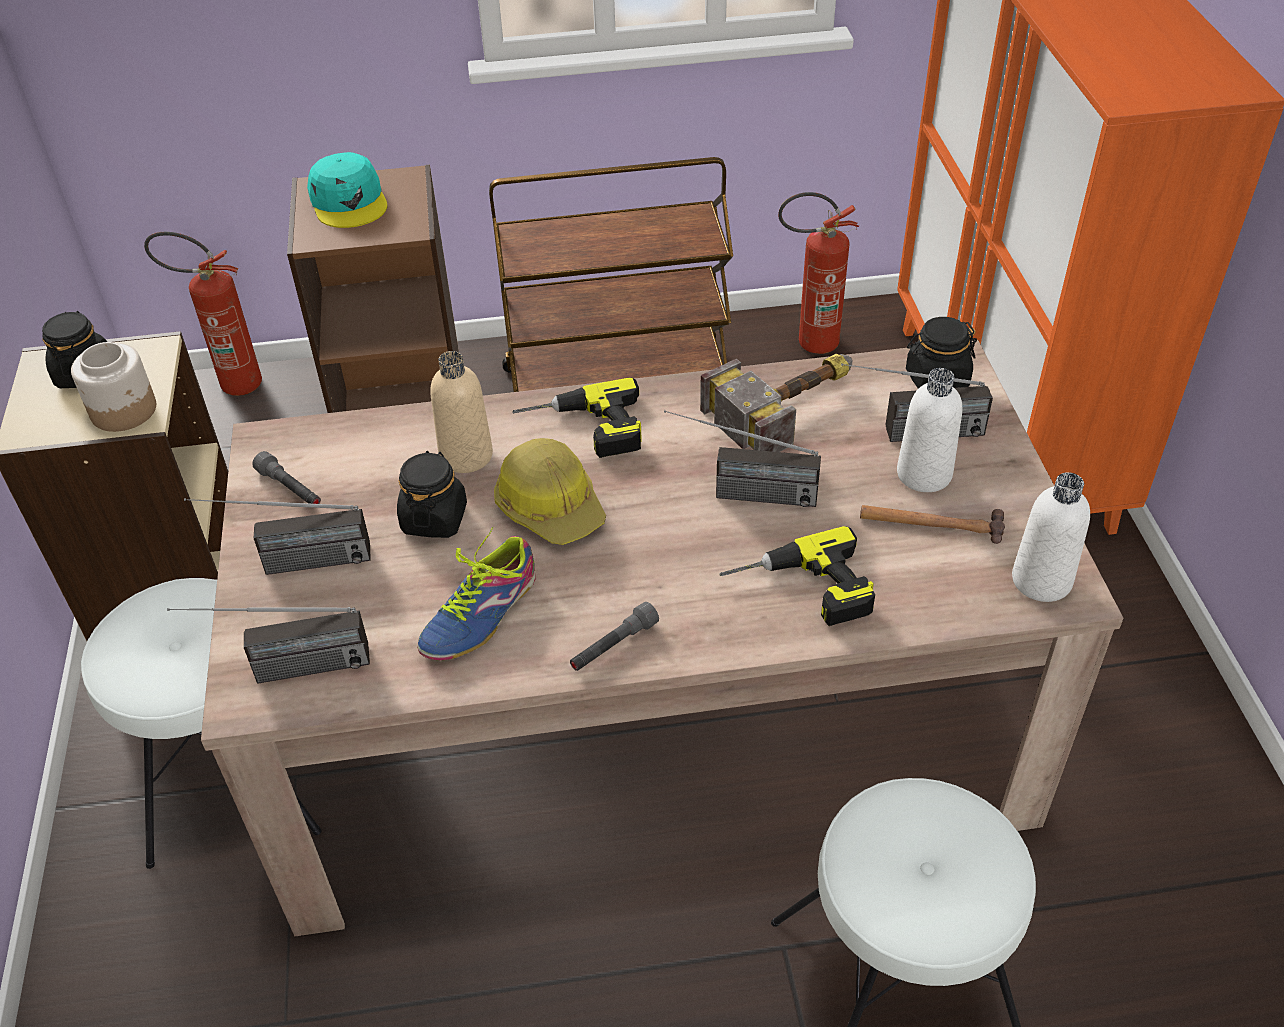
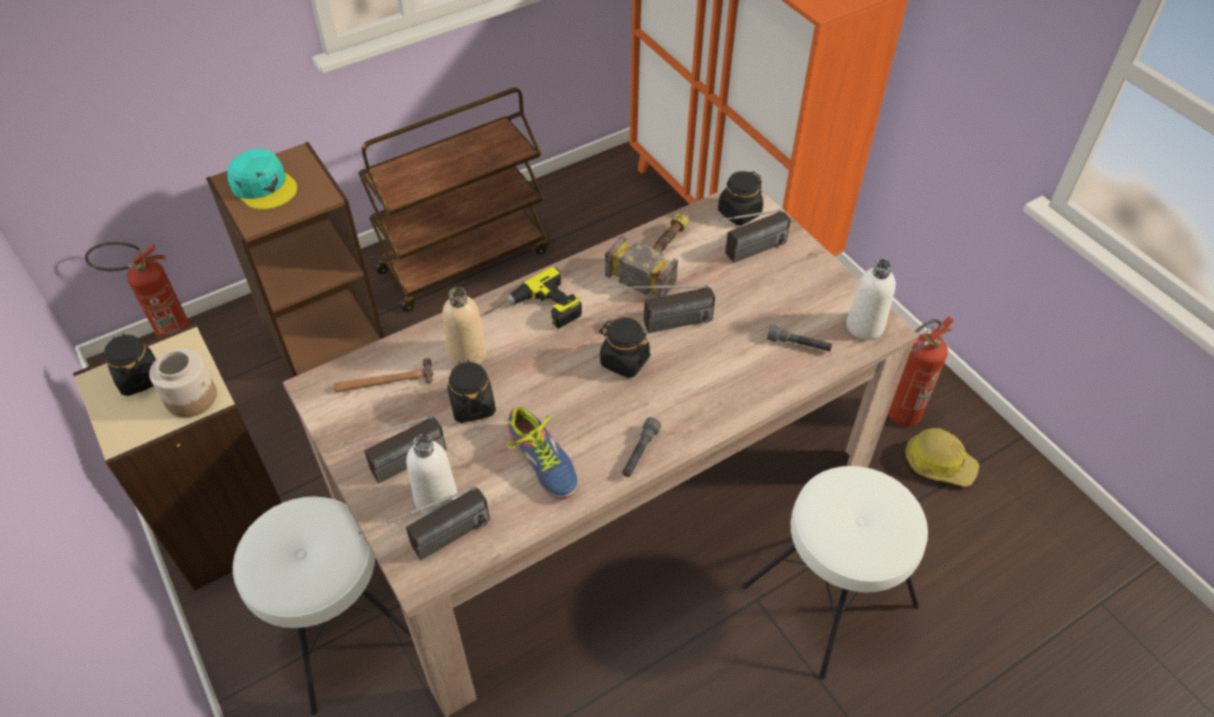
camera: 25 degrees left, 5 degrees up
grey flashlight [253,451,321,504] -> grey flashlight moved to [767,325,832,351]
shoe [417,527,536,660] -> shoe turned 45 degrees counterclockwise [503,407,578,499]
hard hat [494,438,606,545] -> hard hat moved to [905,428,979,487]
power drill [719,526,875,626] -> none
fire extinguisher [778,192,859,354] -> fire extinguisher moved to [888,316,954,426]
hammer [860,505,1005,544] -> hammer moved to [334,358,433,392]
white bottle [897,368,962,492] -> white bottle moved to [406,434,458,515]
none -> black jar [599,317,650,378]

